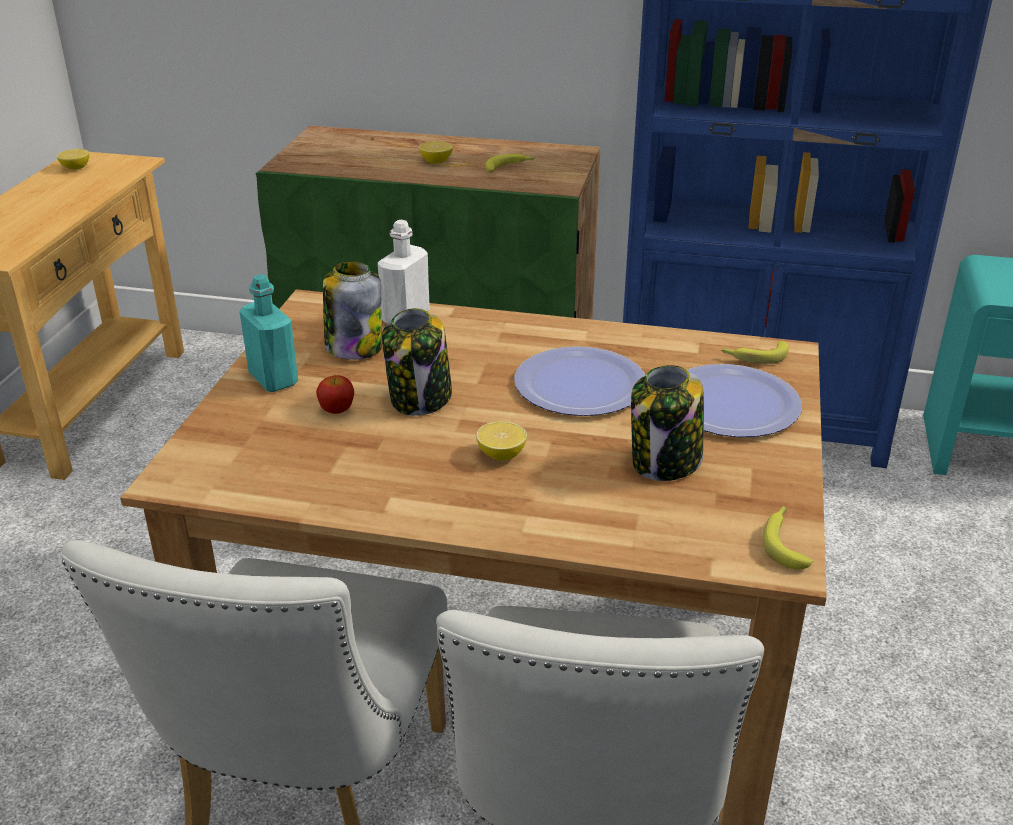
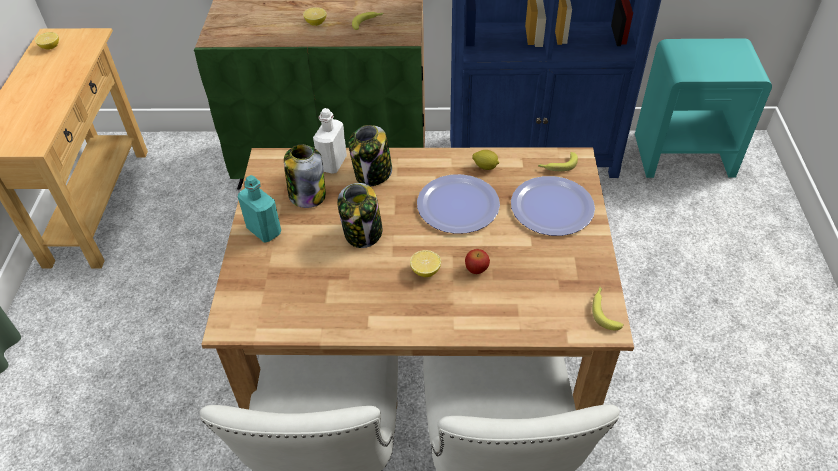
camera: 10 degrees left, 15 degrees up
apple [316,375,354,414] -> apple moved to [465,249,490,274]
jar [631,365,704,481] -> jar moved to [349,125,392,186]
none -> lemon [473,150,499,170]

